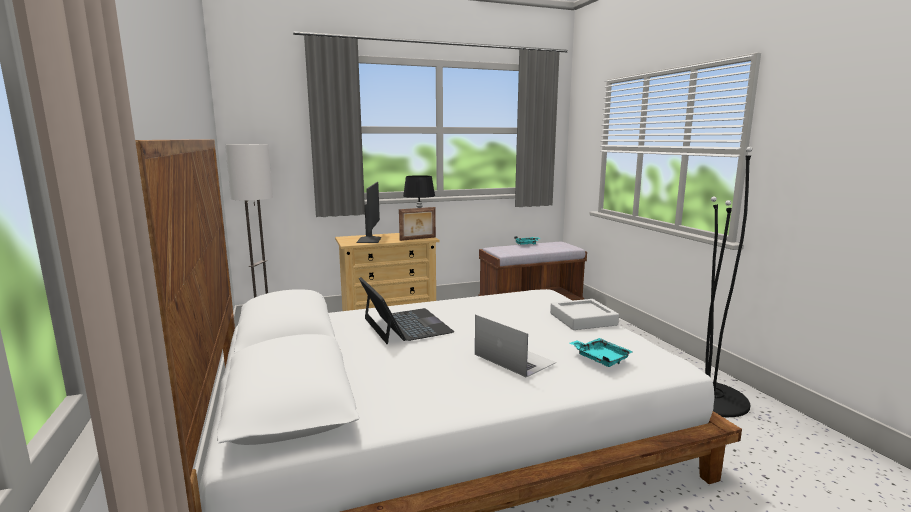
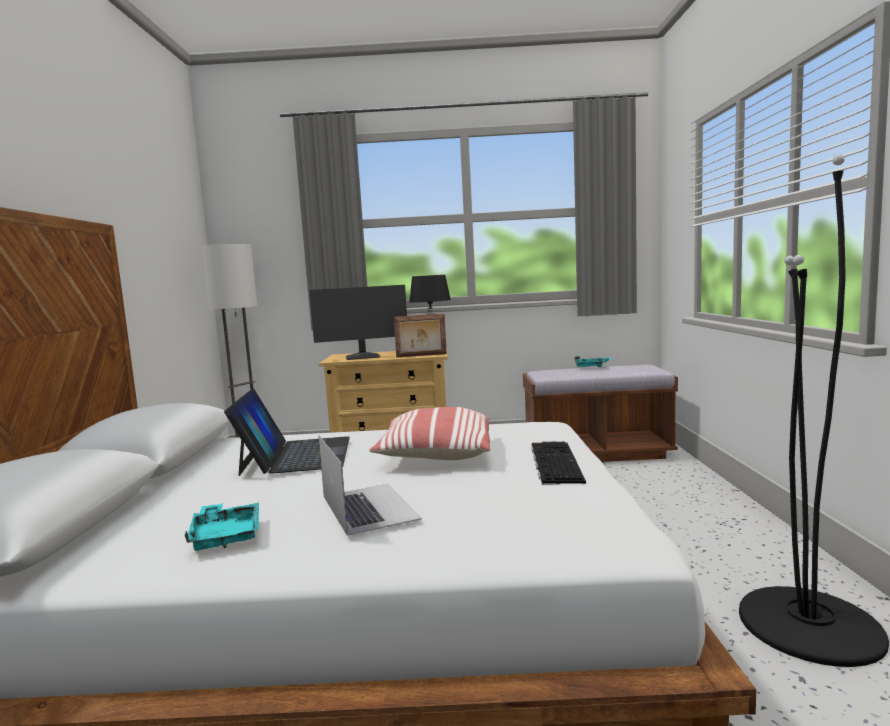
camera: 20 degrees right, 5 degrees down
monitor [357,182,381,243] -> monitor turned 60 degrees clockwise [309,285,407,360]
grey tray [550,299,619,330] -> keyboard [531,441,586,485]
turquoise tray [570,338,633,367] -> turquoise tray moved to [184,503,259,551]
none -> pillow [369,407,490,460]

